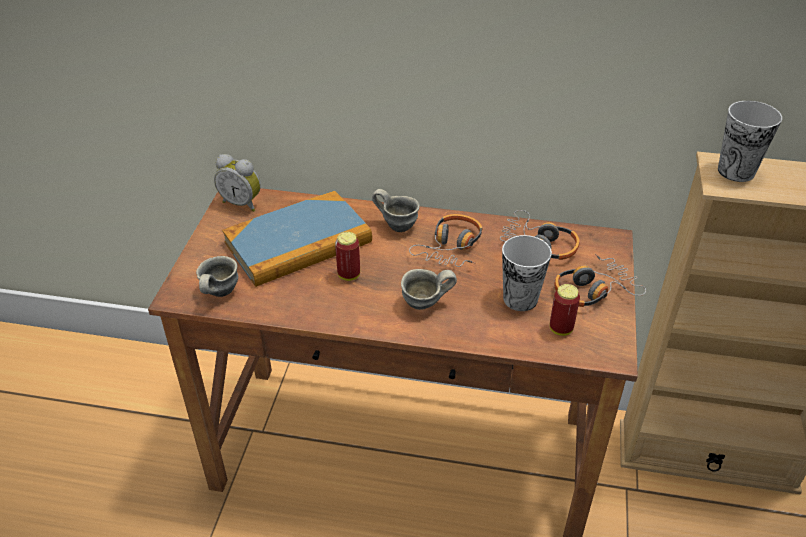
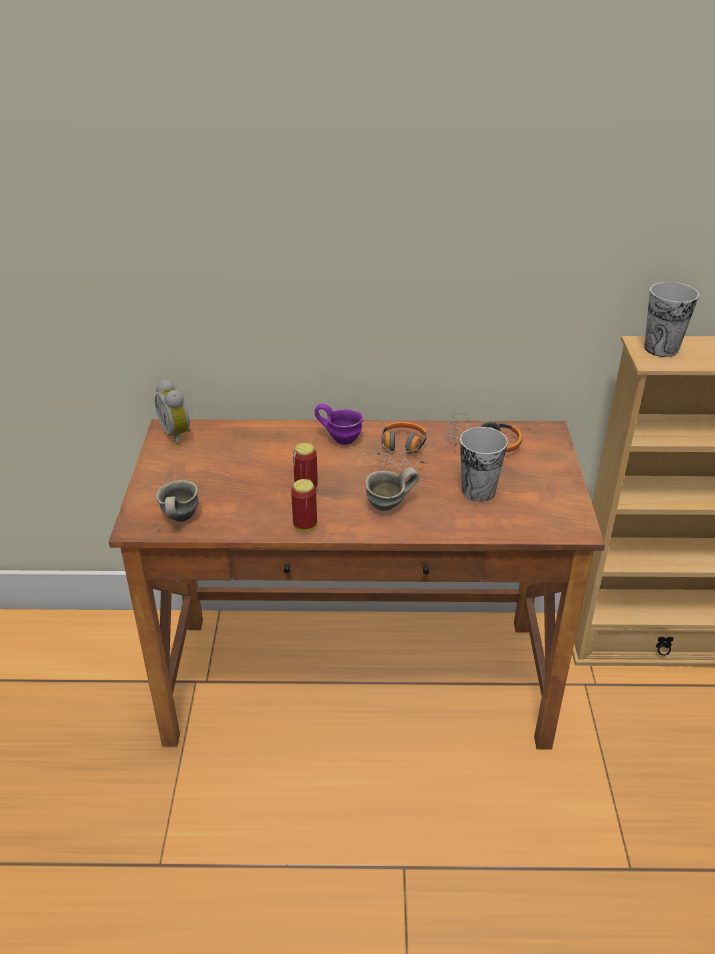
camera: 10 degrees left, 5 degrees down
alarm clock [214,154,261,212] -> alarm clock turned 45 degrees clockwise [155,379,190,445]
book [222,191,372,287] -> none
grey mug [372,189,419,232] -> purple mug [315,404,363,445]
can [550,284,580,336] -> can moved to [291,479,317,532]
headphones [554,254,646,307] -> none

